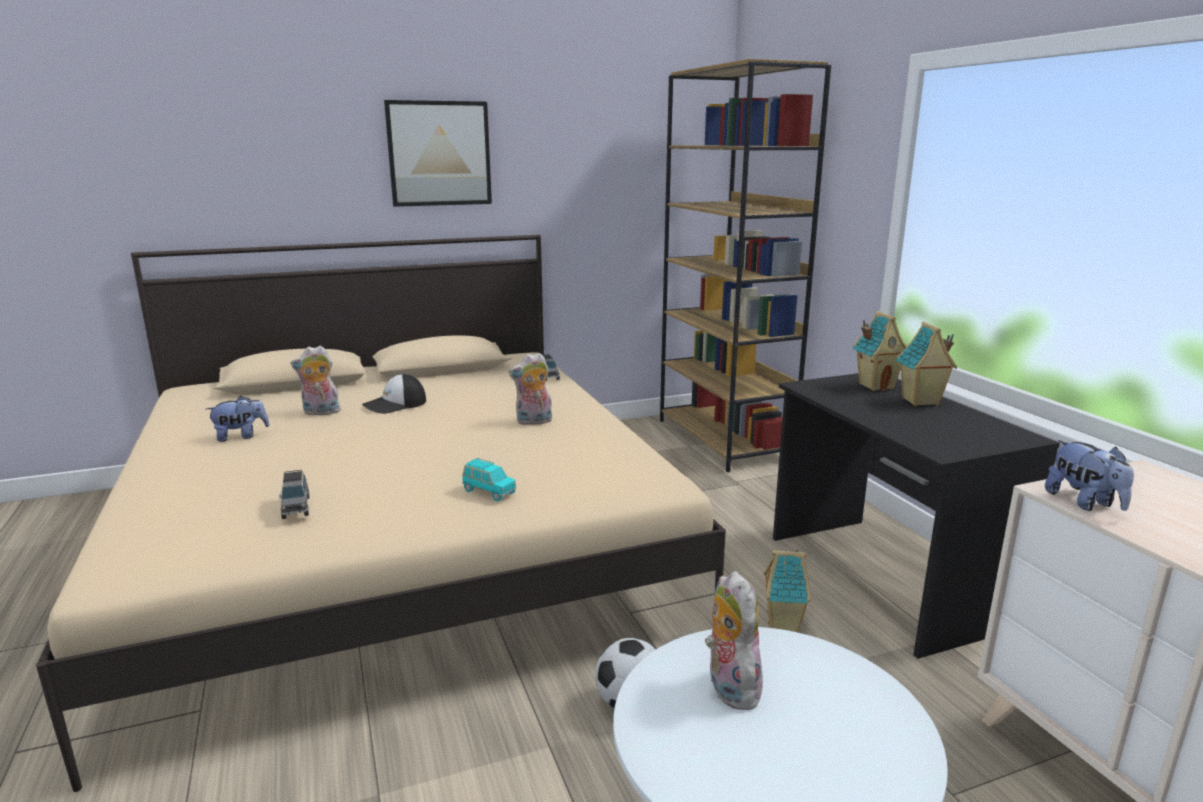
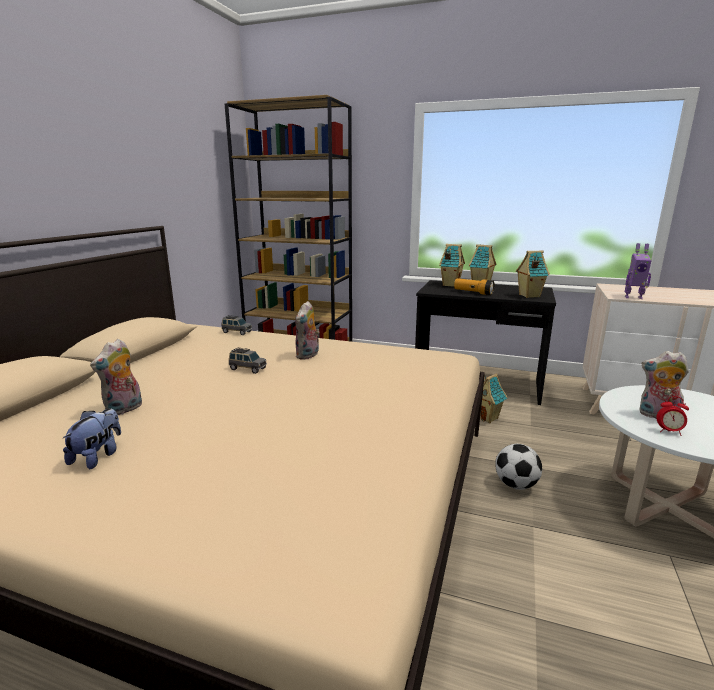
camera: 50 degrees left, 0 degrees up
grey toy car [279,470,310,519] -> grey toy car moved to [229,347,267,374]
cap [362,374,426,414] -> none
picture [384,100,492,207] -> none
turquoise toy car [462,458,516,502] -> none
plush toy [1045,440,1134,511] -> toy robot [625,243,652,299]
none -> flashlight [454,278,495,295]
none -> toy house [516,250,550,298]
none -> alarm clock [656,396,689,436]

